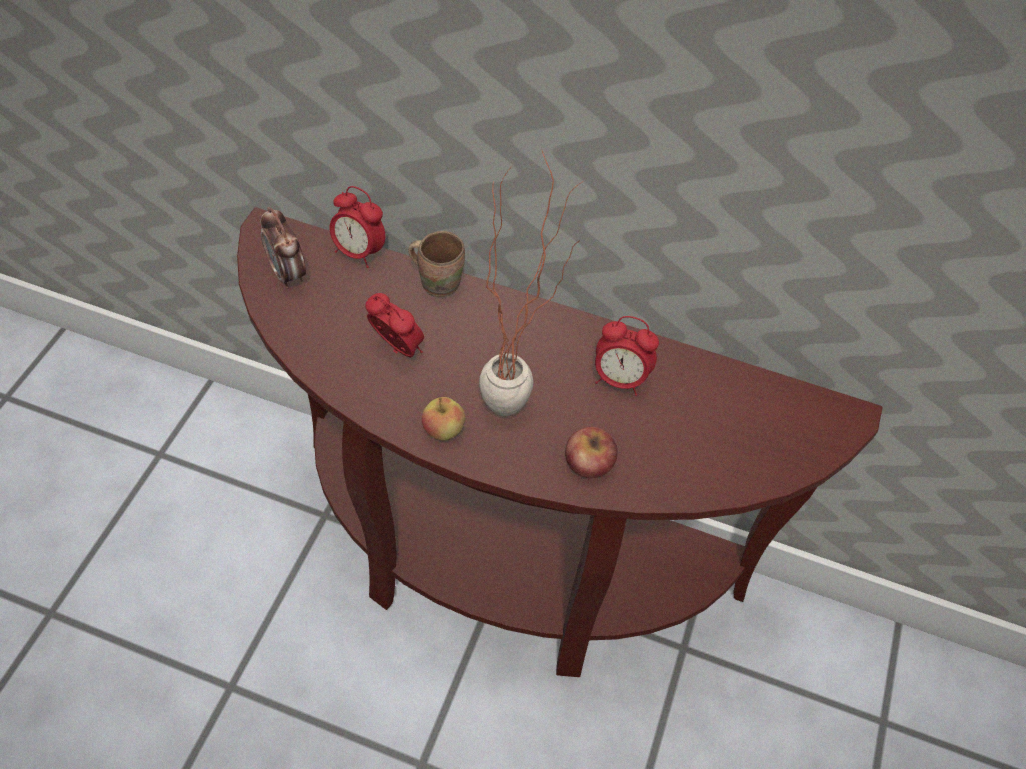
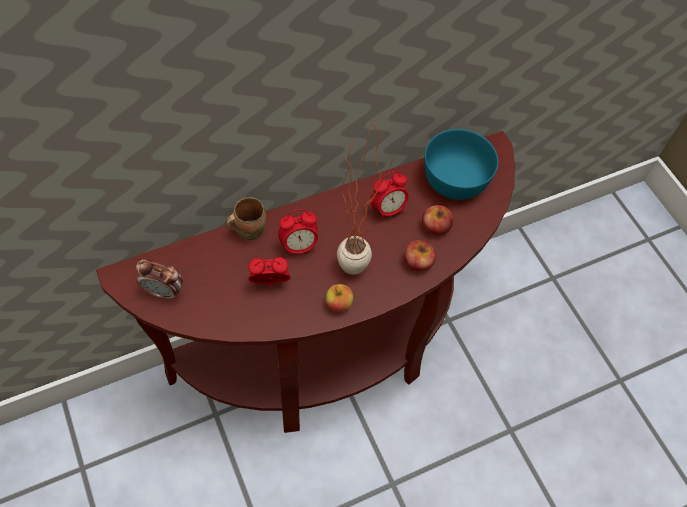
camera: 45 degrees left, 5 degrees up
alarm clock [330,186,385,268] -> alarm clock moved to [278,209,318,257]
none -> apple [422,205,454,236]
none -> turquoise bowl [424,129,498,200]

